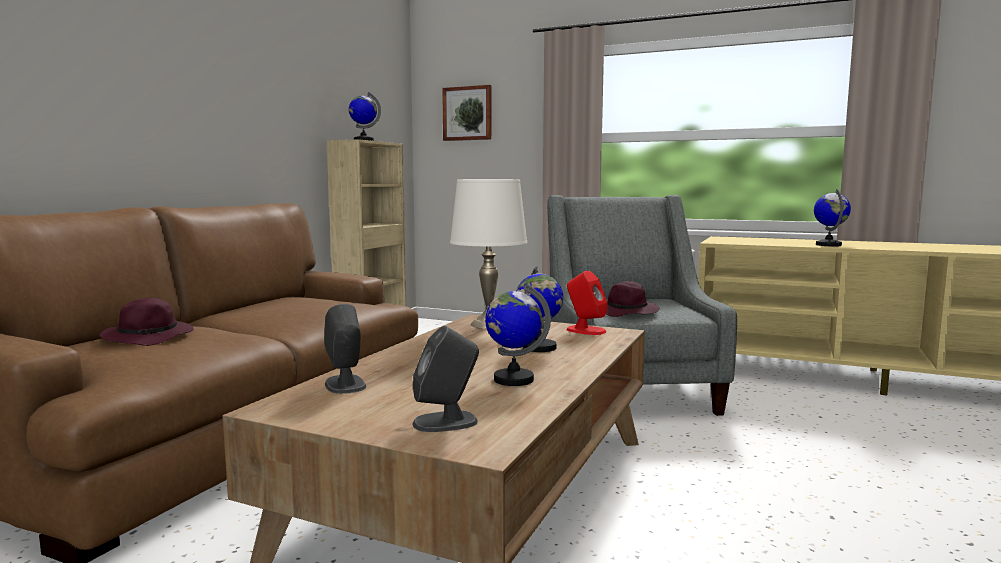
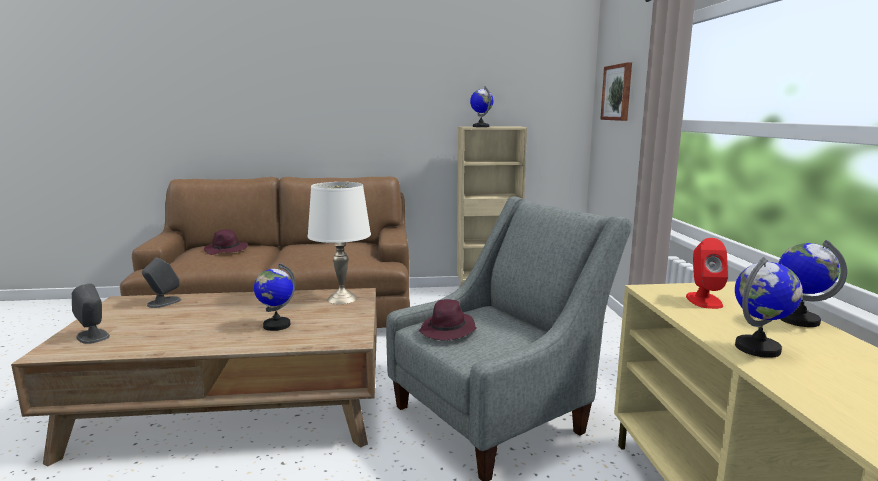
camera: 60 degrees right, 5 degrees up
globe [485,284,551,386] -> globe moved to [778,240,847,327]
red speaker [567,271,607,335] -> red speaker moved to [686,238,728,309]

